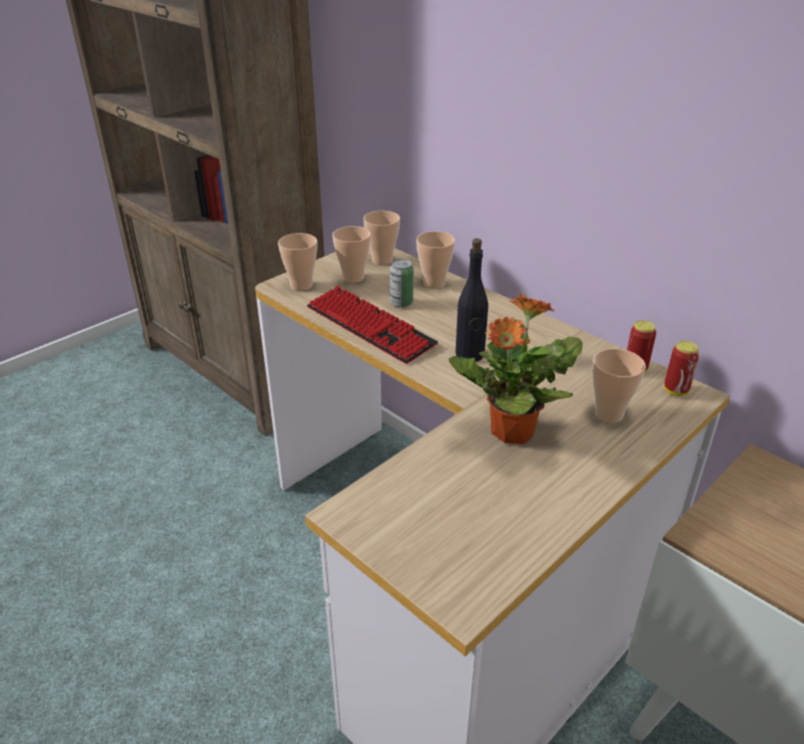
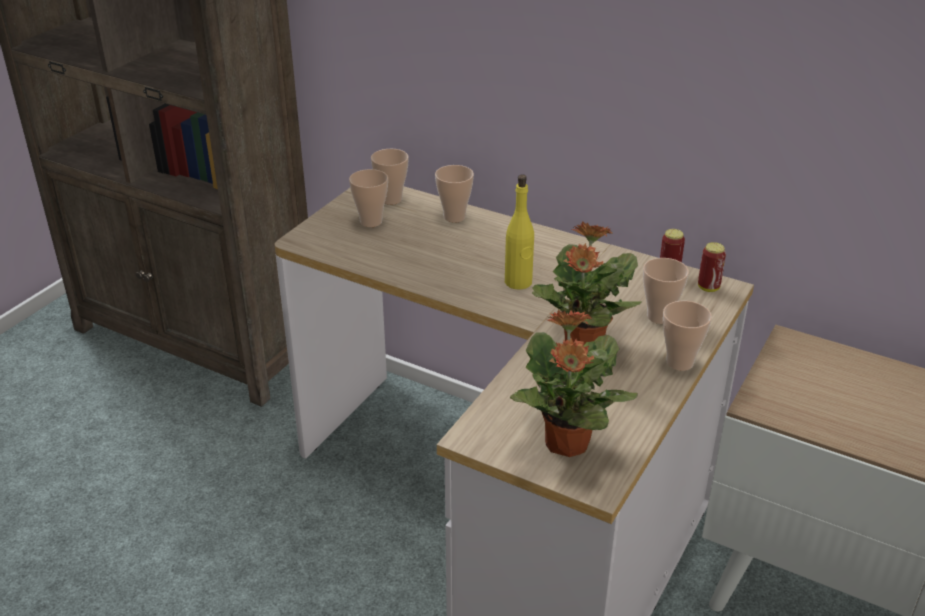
camera: 15 degrees left, 0 degrees up
cup [278,233,317,291] -> cup moved to [663,301,712,371]
keyboard [307,286,438,364] -> none
can [390,259,414,308] -> none
black bottle [456,238,488,362] -> yellow bottle [505,174,534,289]
none -> potted plant [510,310,638,457]

